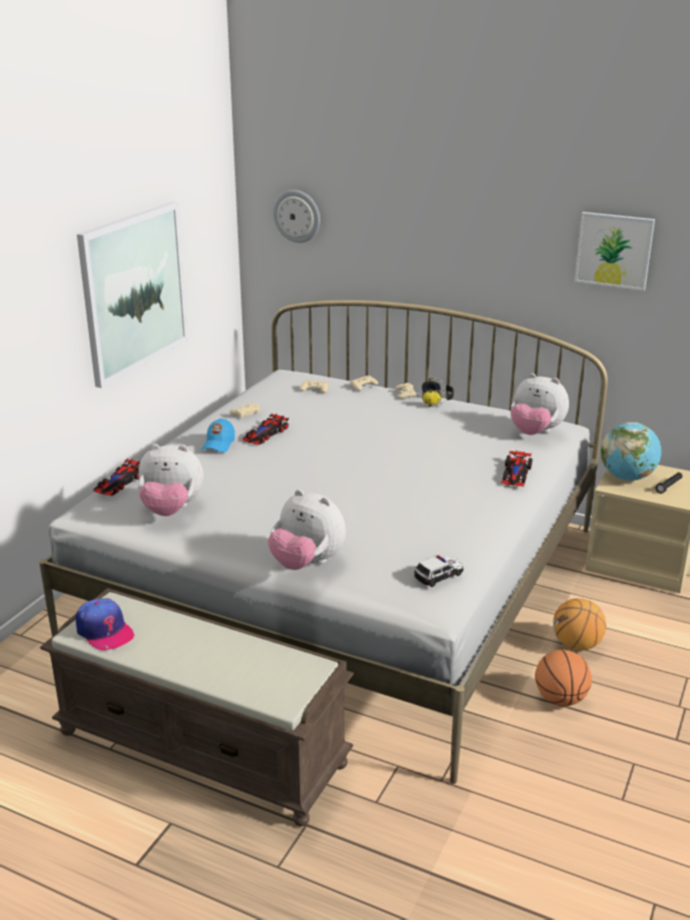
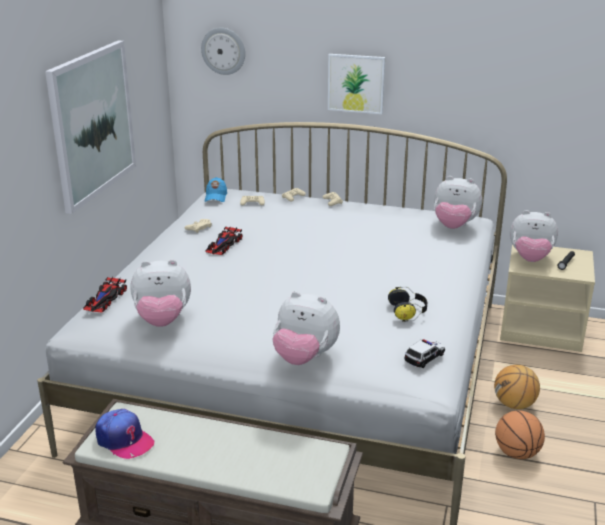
camera: 10 degrees left, 0 degrees up
blue cap [201,419,235,452] -> blue cap moved to [204,177,227,202]
headphones [422,378,454,407] -> headphones moved to [388,287,427,322]
toy car [501,451,532,486] -> none
picture [574,212,655,291] -> picture moved to [328,54,385,114]
globe [601,422,661,481] -> plush toy [510,210,558,262]

